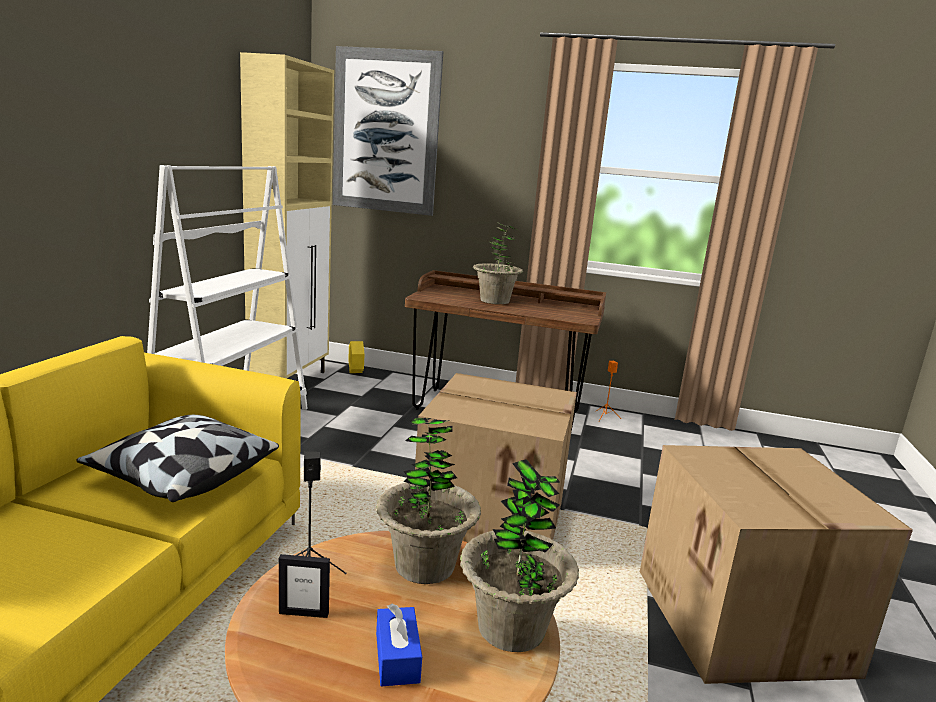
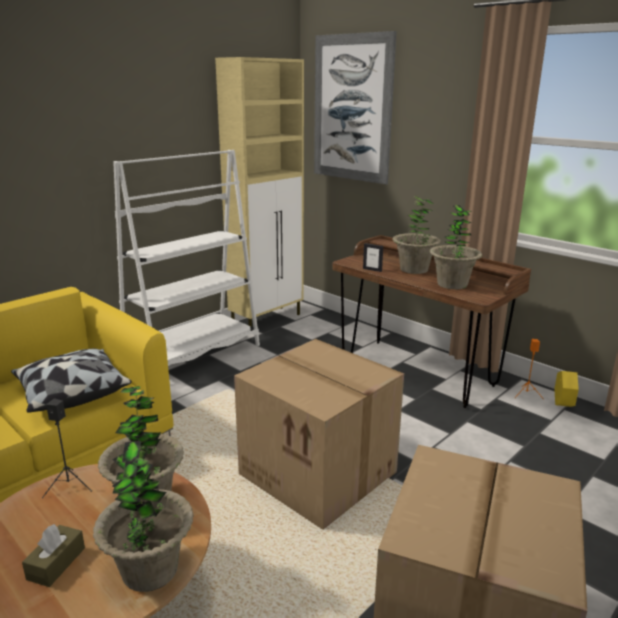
camera: 30 degrees right, 5 degrees up
picture frame [279,554,330,618] -> picture frame moved to [363,243,383,272]
yellow planter [348,341,364,373] -> yellow planter moved to [554,371,579,407]
blue tissue box [376,604,422,687] -> brown tissue box [22,524,85,587]
none -> potted plant [429,205,482,289]

